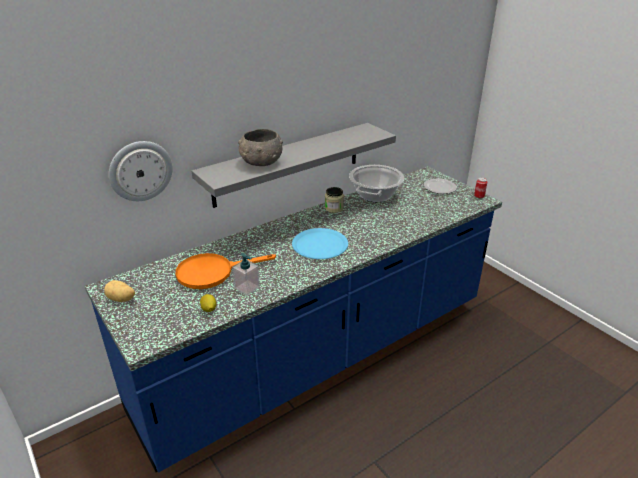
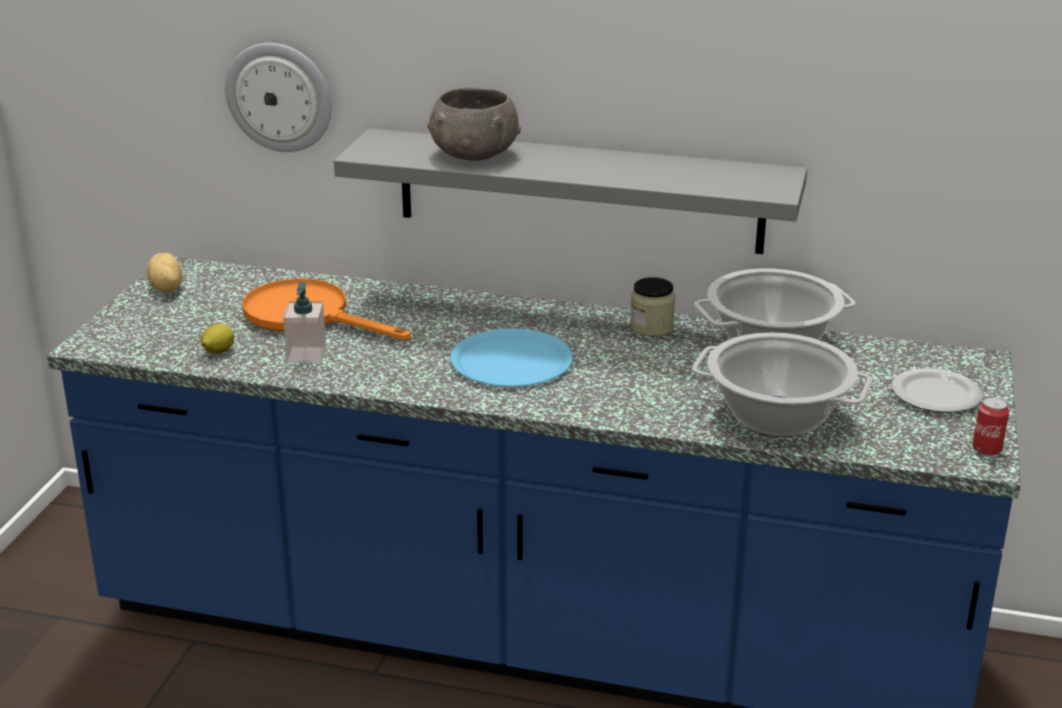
camera: 50 degrees right, 5 degrees down
none -> cooking pot [692,333,872,437]

